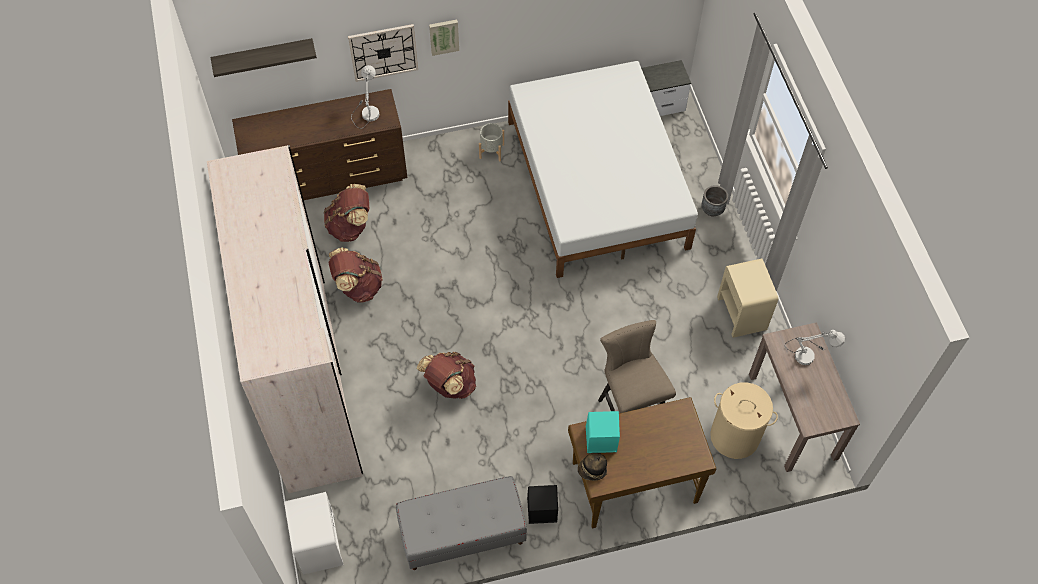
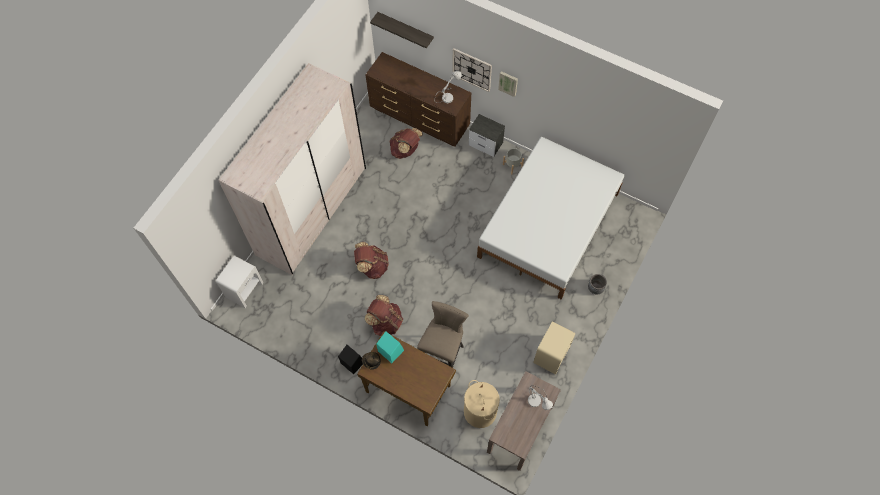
camera: 45 degrees right, 5 degrees up
brown backpack [328,247,383,302] -> brown backpack moved to [365,295,403,336]
grey bench [396,476,527,570] -> none
nightstand [641,60,691,116] -> nightstand moved to [469,114,505,157]

